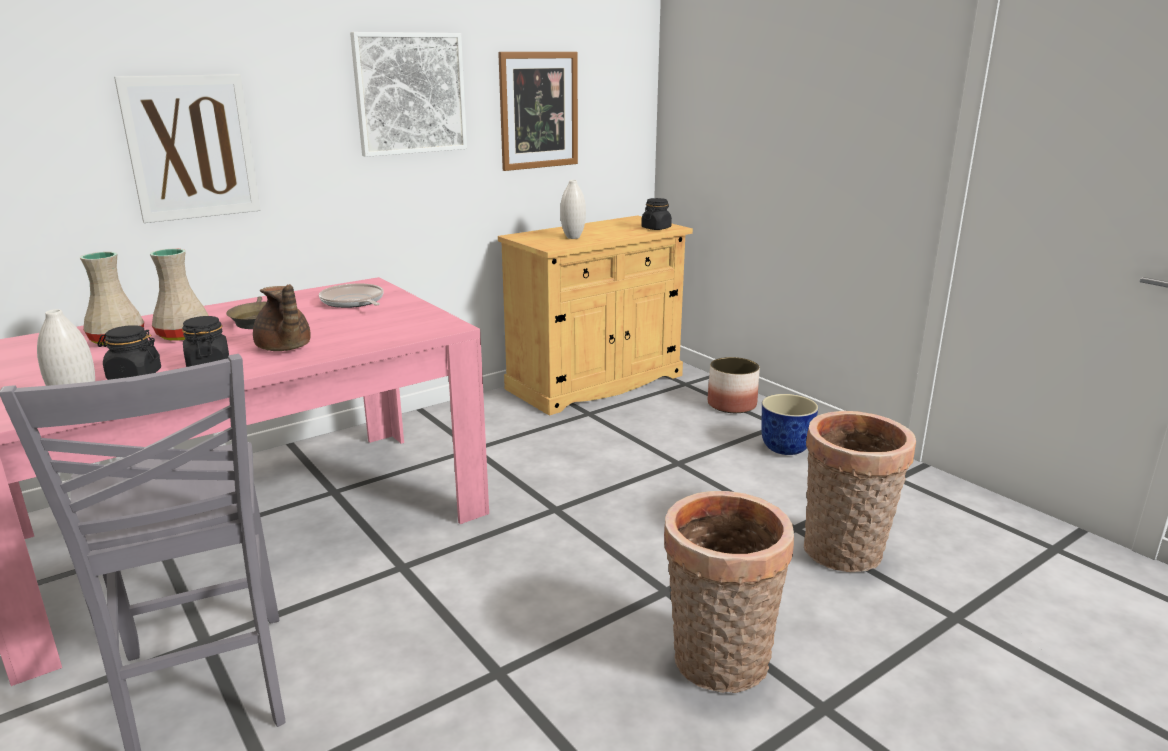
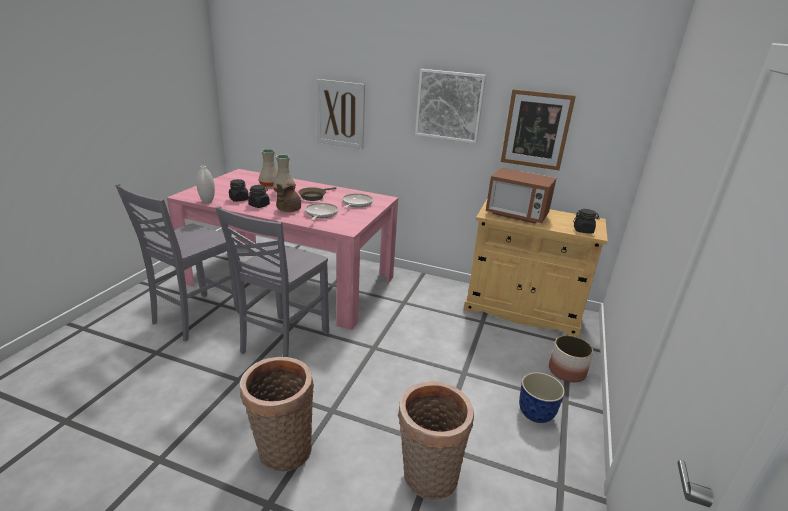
camera: 55 degrees right, 5 degrees up
white vase [560,180,586,239] -> microwave [486,168,556,223]
none -> grey chair [215,206,329,357]
none -> frying pan [305,203,339,221]

